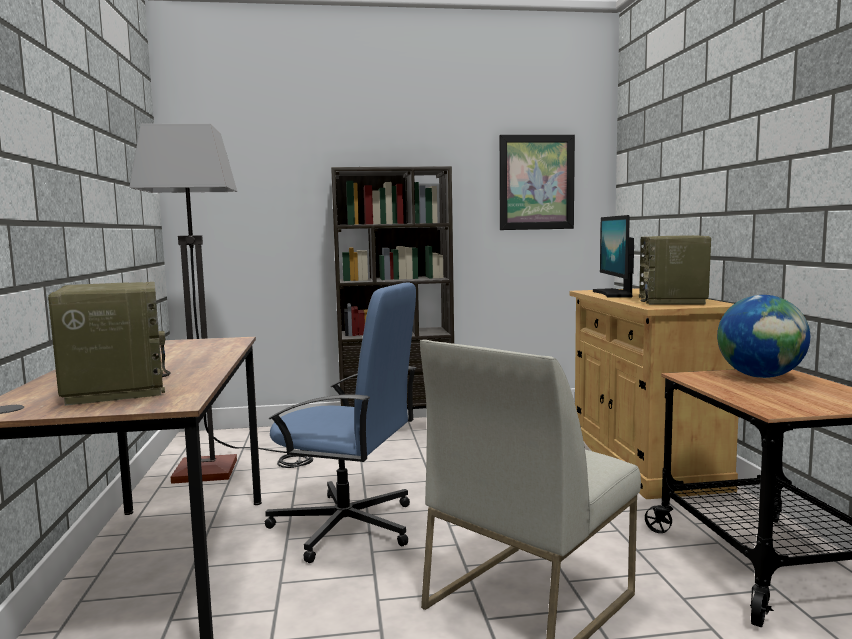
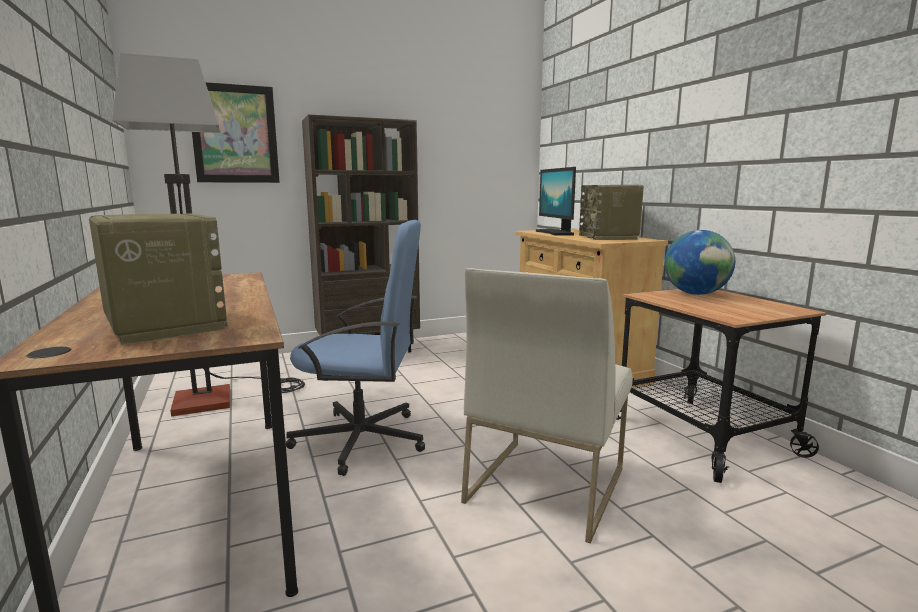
camera: 15 degrees left, 5 degrees up
picture [499,135,575,230] -> picture moved to [192,82,280,183]

